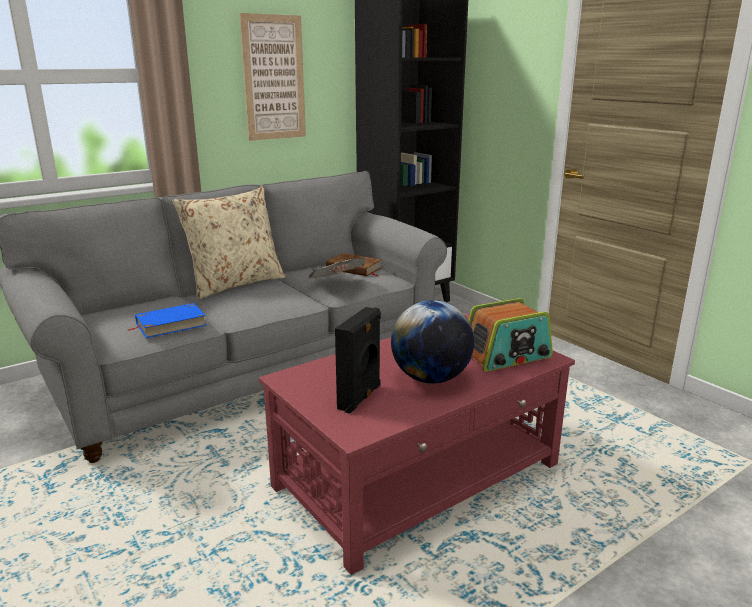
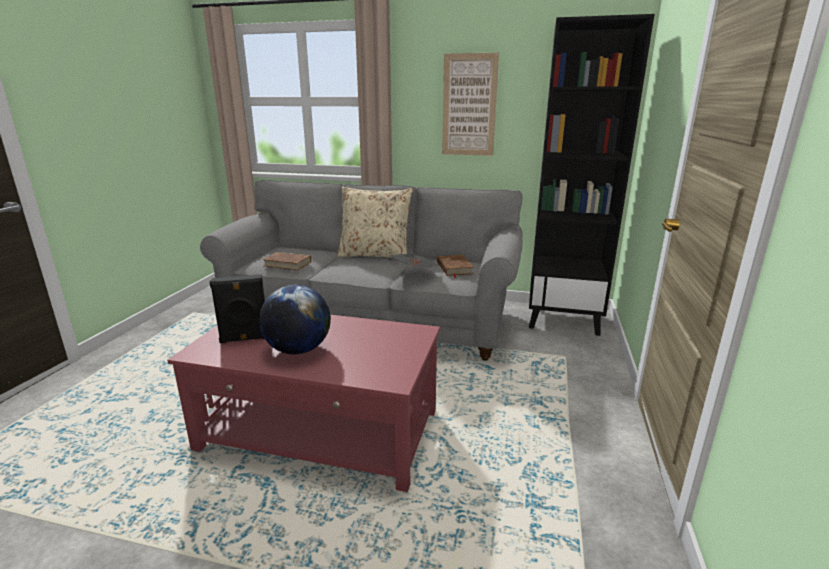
camera: 50 degrees right, 0 degrees up
blue book [127,303,206,338] -> brown book [263,252,311,270]
radio [468,298,553,372] -> none

